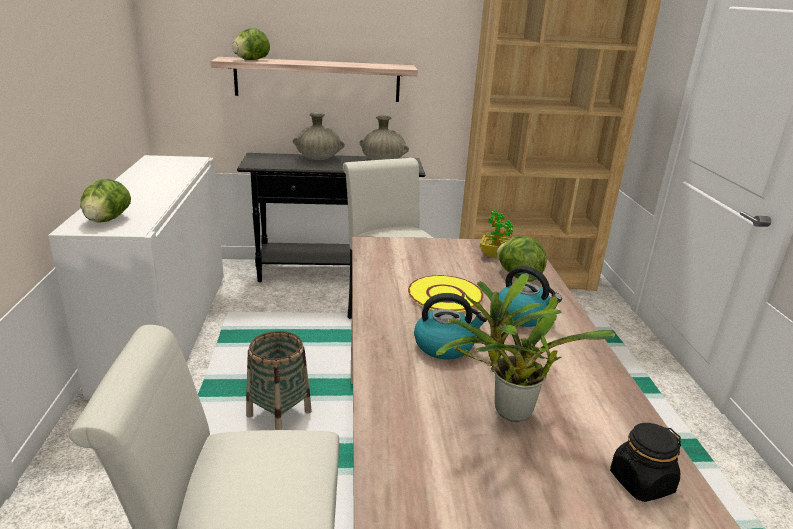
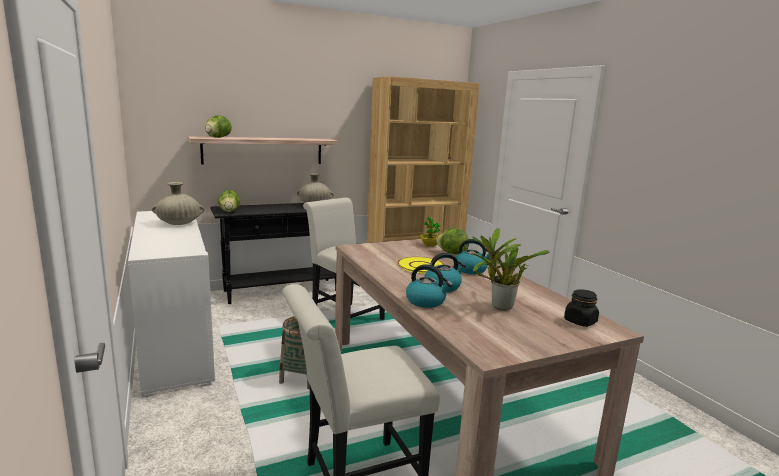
camera: 20 degrees left, 10 degrees down
lettuce [80,179,131,223] -> lettuce moved to [218,190,240,212]
beige vase [293,112,345,160] -> beige vase moved to [152,182,205,225]
none -> kettle [406,264,453,308]

